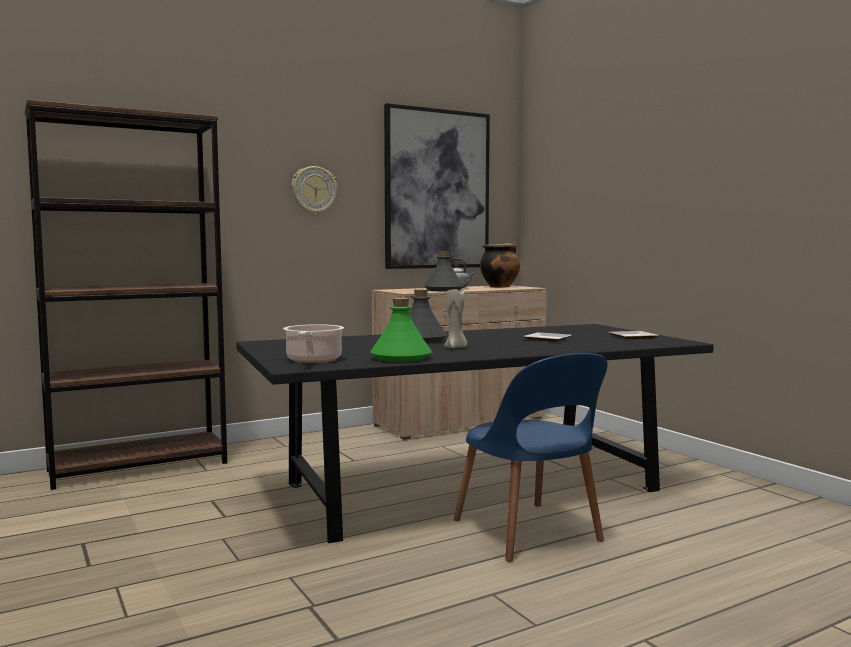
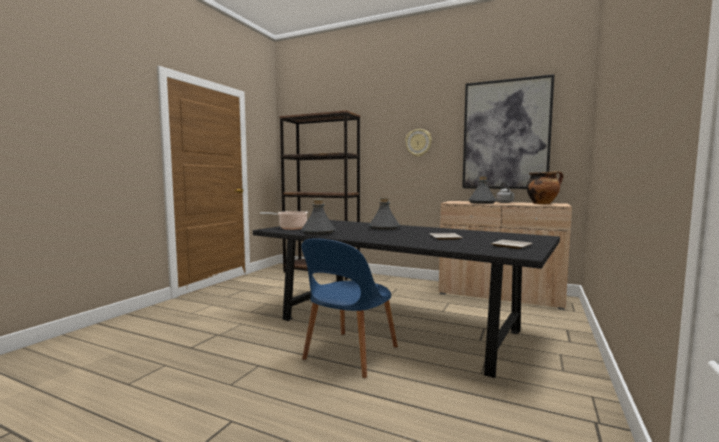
camera: 55 degrees right, 0 degrees up
green bottle [370,298,432,362] -> grey bottle [301,200,335,235]
beige candle [445,288,468,348] -> none

